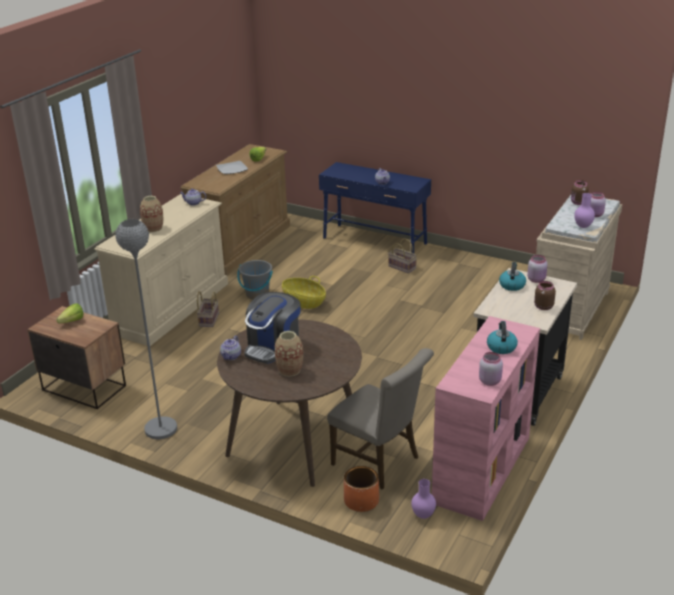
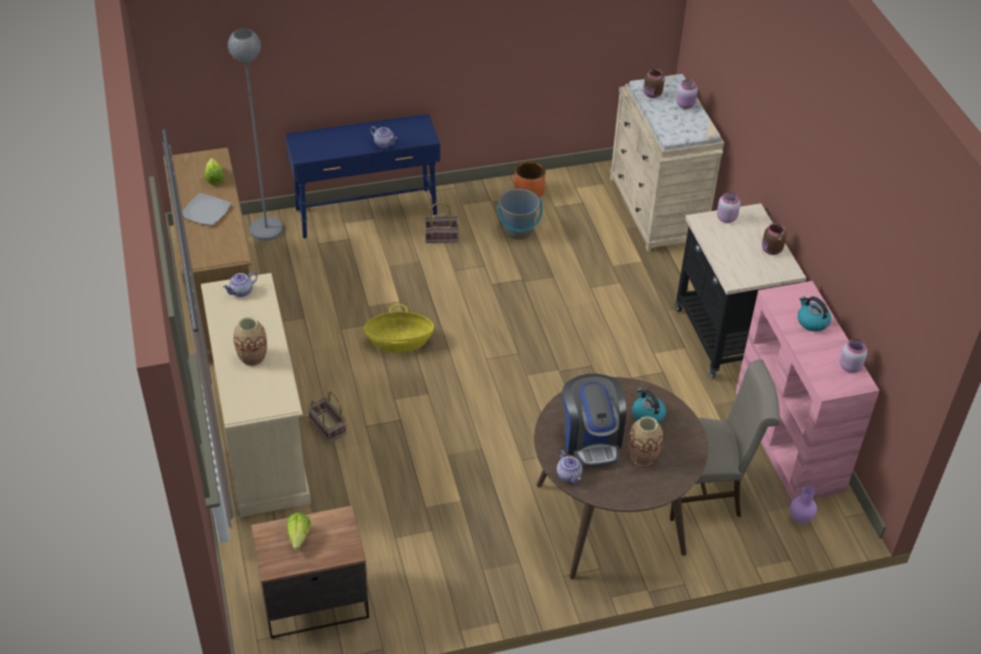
camera: 45 degrees left, 15 degrees up
grey floor lamp [115,219,177,439] -> grey floor lamp moved to [228,28,283,241]
grey bucket [237,260,273,299] -> grey bucket moved to [497,189,542,240]
orange planter [344,466,379,512] -> orange planter moved to [514,161,546,197]
kettle [499,262,526,291] -> kettle moved to [632,388,666,423]
purple vase [574,193,595,228] -> none

